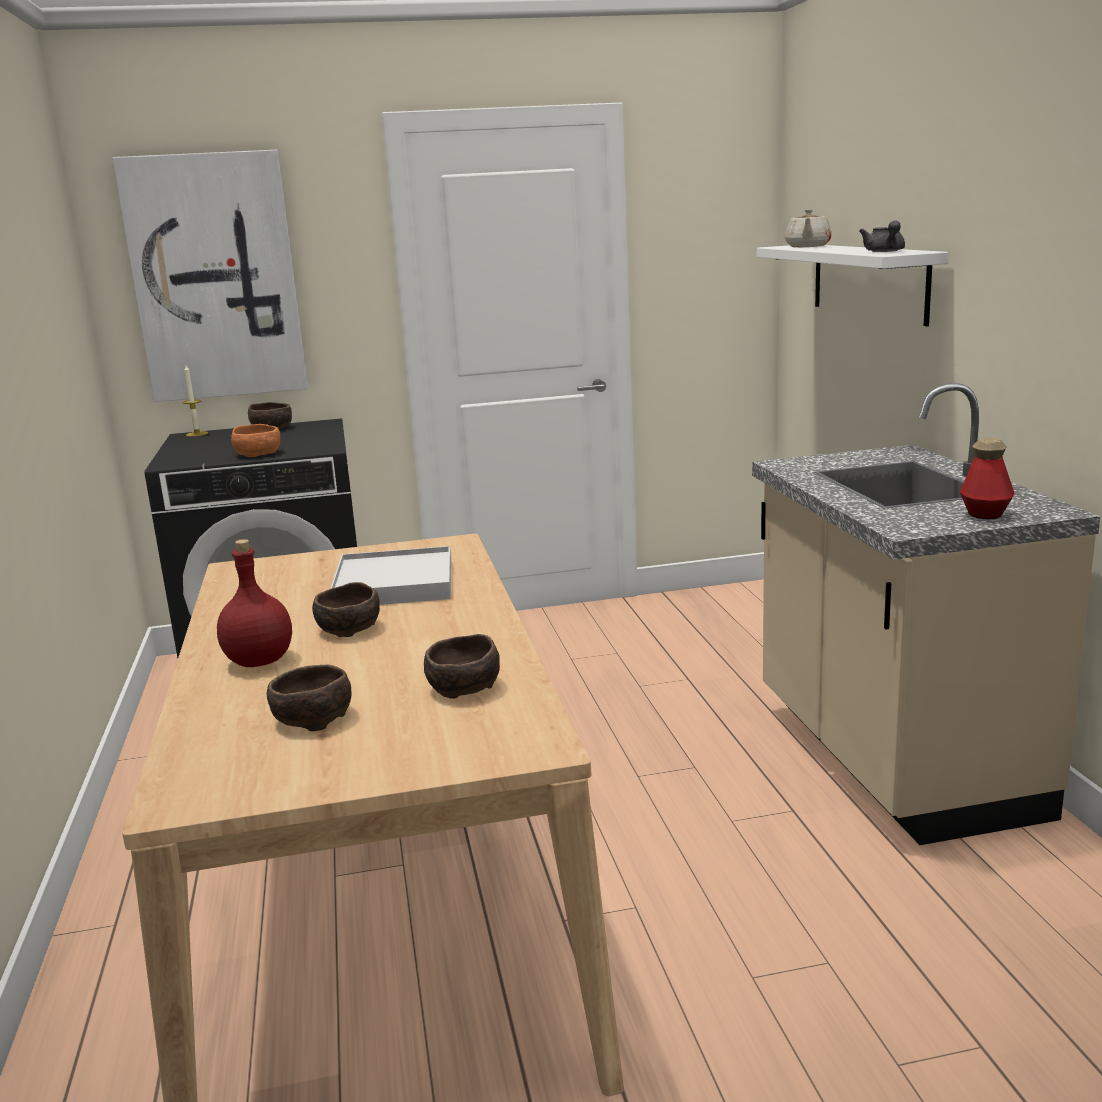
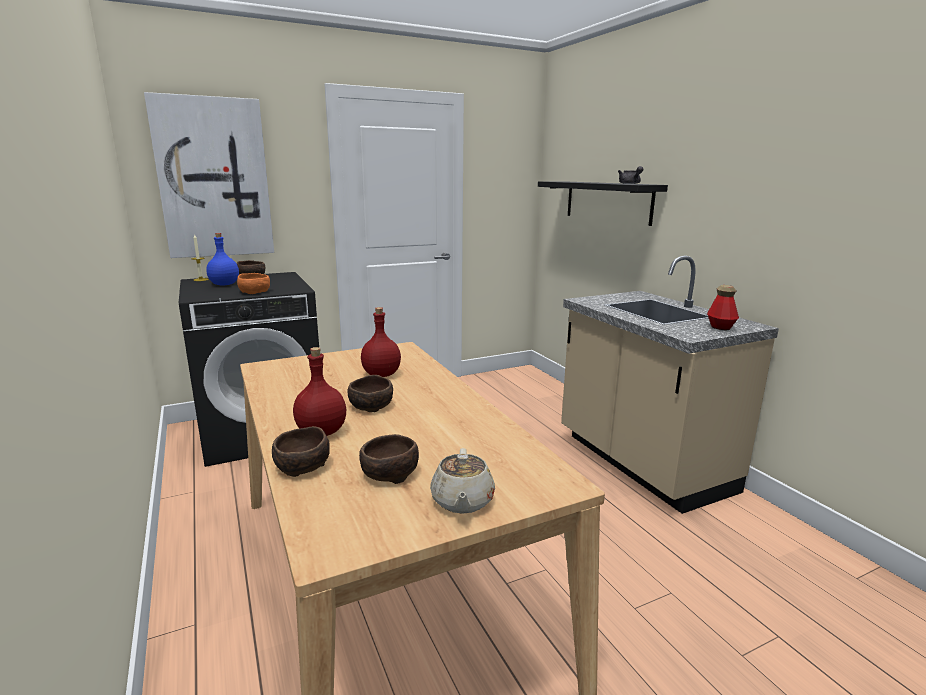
camera: 15 degrees left, 0 degrees up
white tray [330,546,451,605] -> red bottle [361,307,401,377]
brown bowl [424,634,500,699] -> brown bowl moved to [272,426,330,477]
white shelf [757,245,948,327] -> black shelf [538,181,668,226]
beige teapot [785,209,832,247] -> beige teapot moved to [430,448,495,514]
none -> blue bottle [206,233,239,285]

